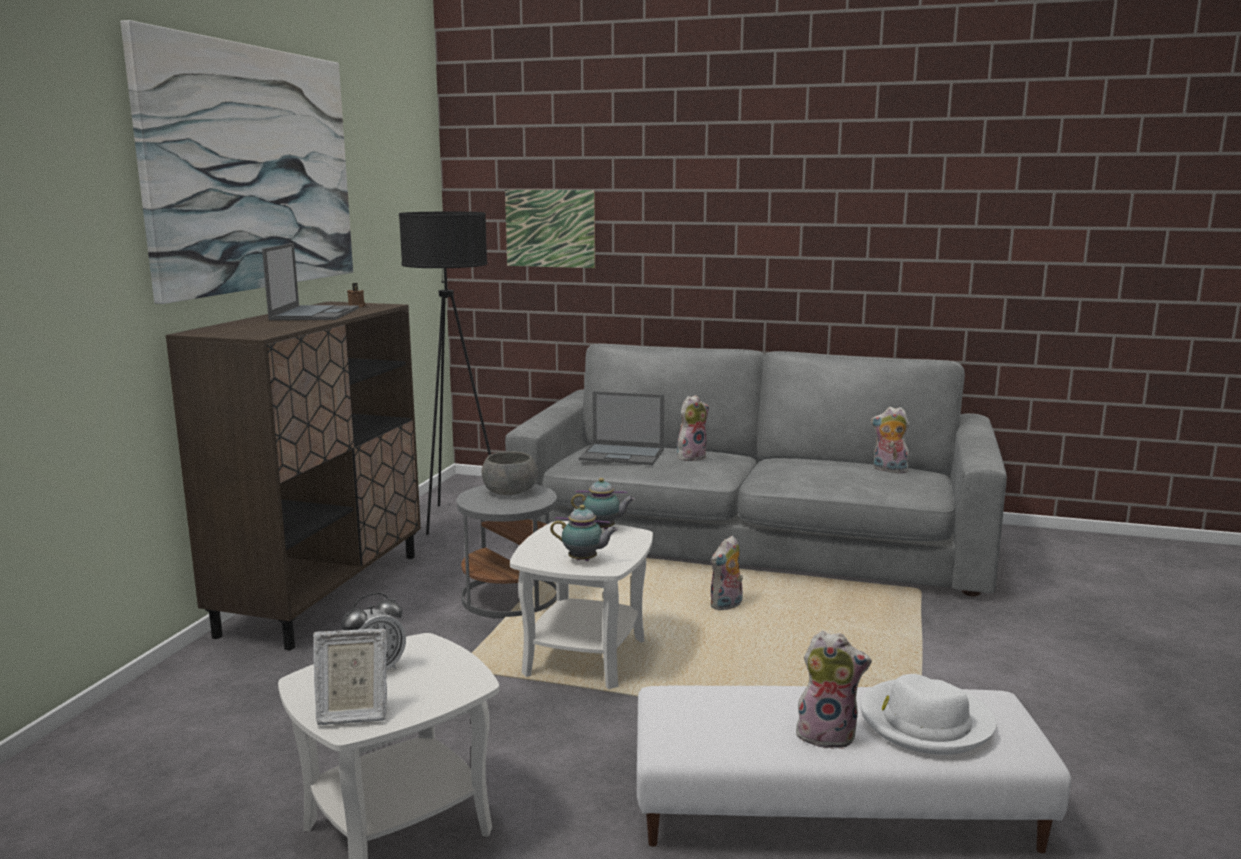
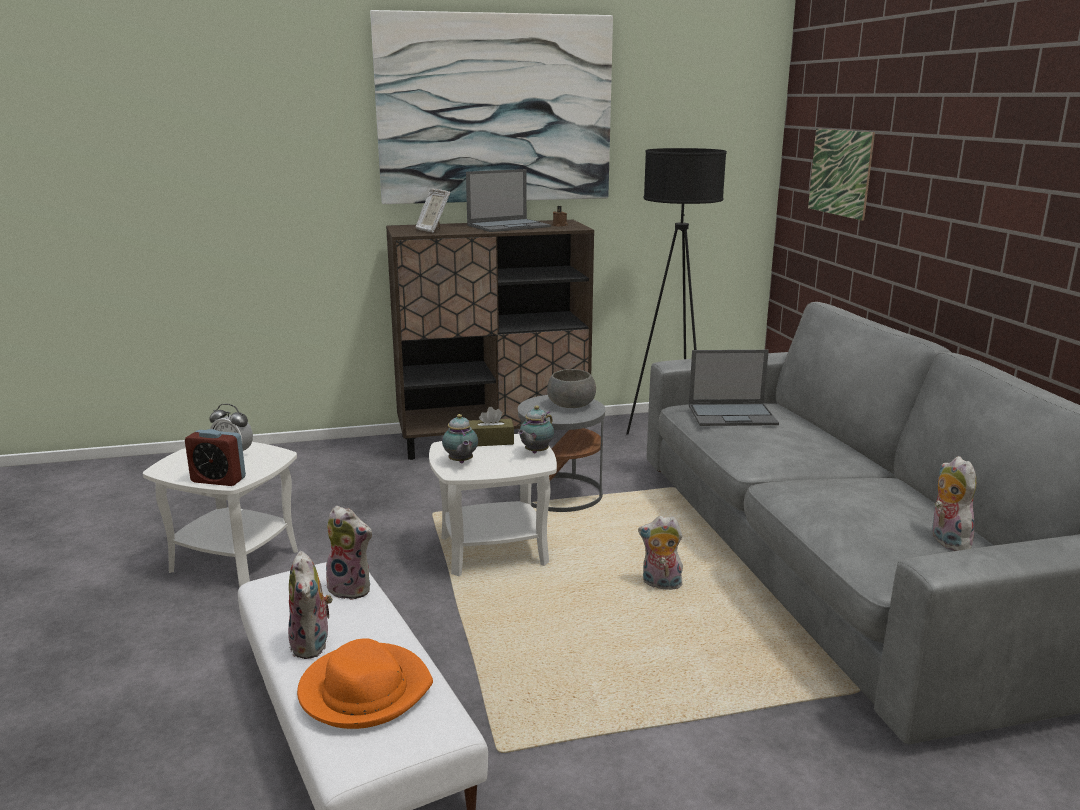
camera: 60 degrees right, 5 degrees up
picture frame [313,629,387,725] -> picture frame moved to [416,188,450,233]
teapot [571,478,635,530] -> teapot turned 60 degrees clockwise [518,406,554,454]
laptop [579,391,664,465] -> laptop turned 75 degrees counterclockwise [689,350,779,426]
plush toy [677,395,709,461] -> plush toy moved to [326,506,372,600]
white hat [860,674,996,755] -> orange hat [297,638,433,729]
none -> alarm clock [185,429,246,486]
none -> brown tissue box [469,407,514,446]

